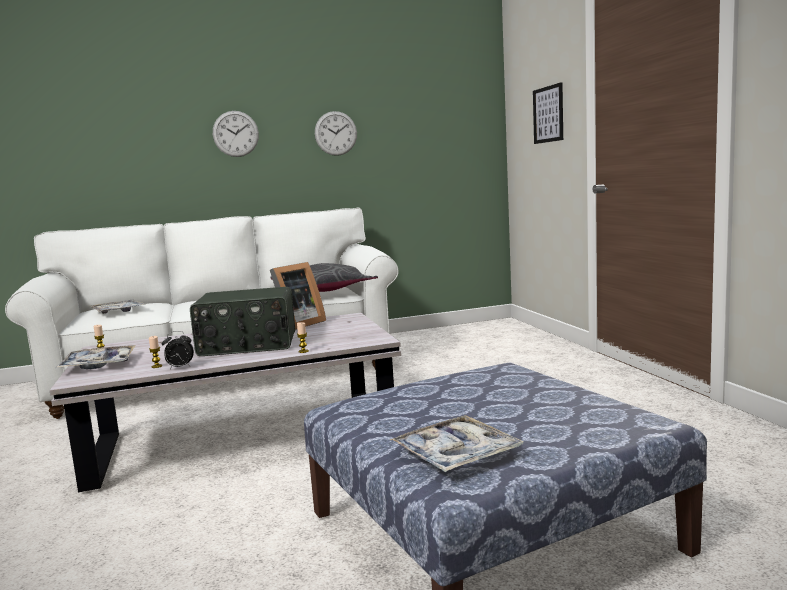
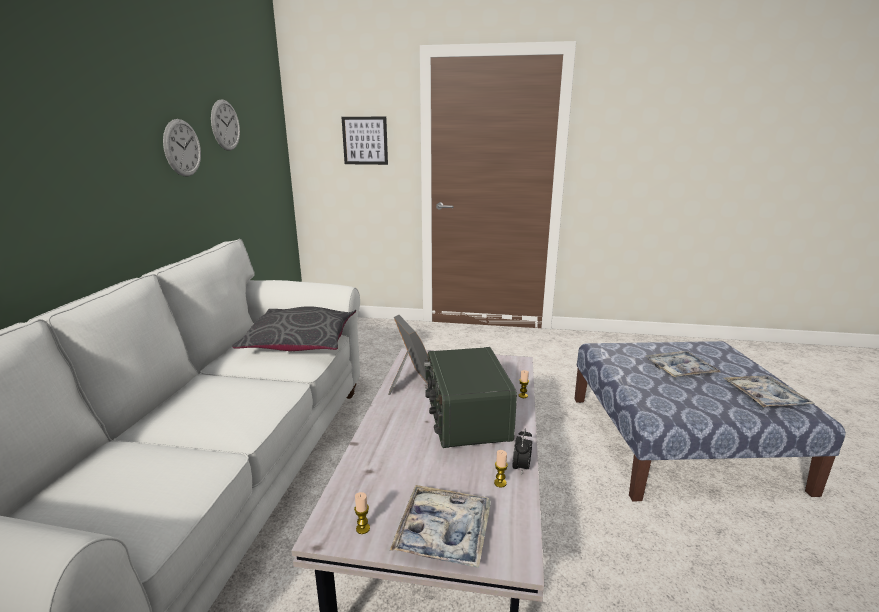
camera: 65 degrees left, 10 degrees up
tray [90,300,146,314] -> tray moved to [646,351,720,377]
radio [190,287,295,356] -> radio turned 150 degrees clockwise [424,347,517,448]
wall clock [213,111,259,157] -> wall clock moved to [211,99,240,151]

